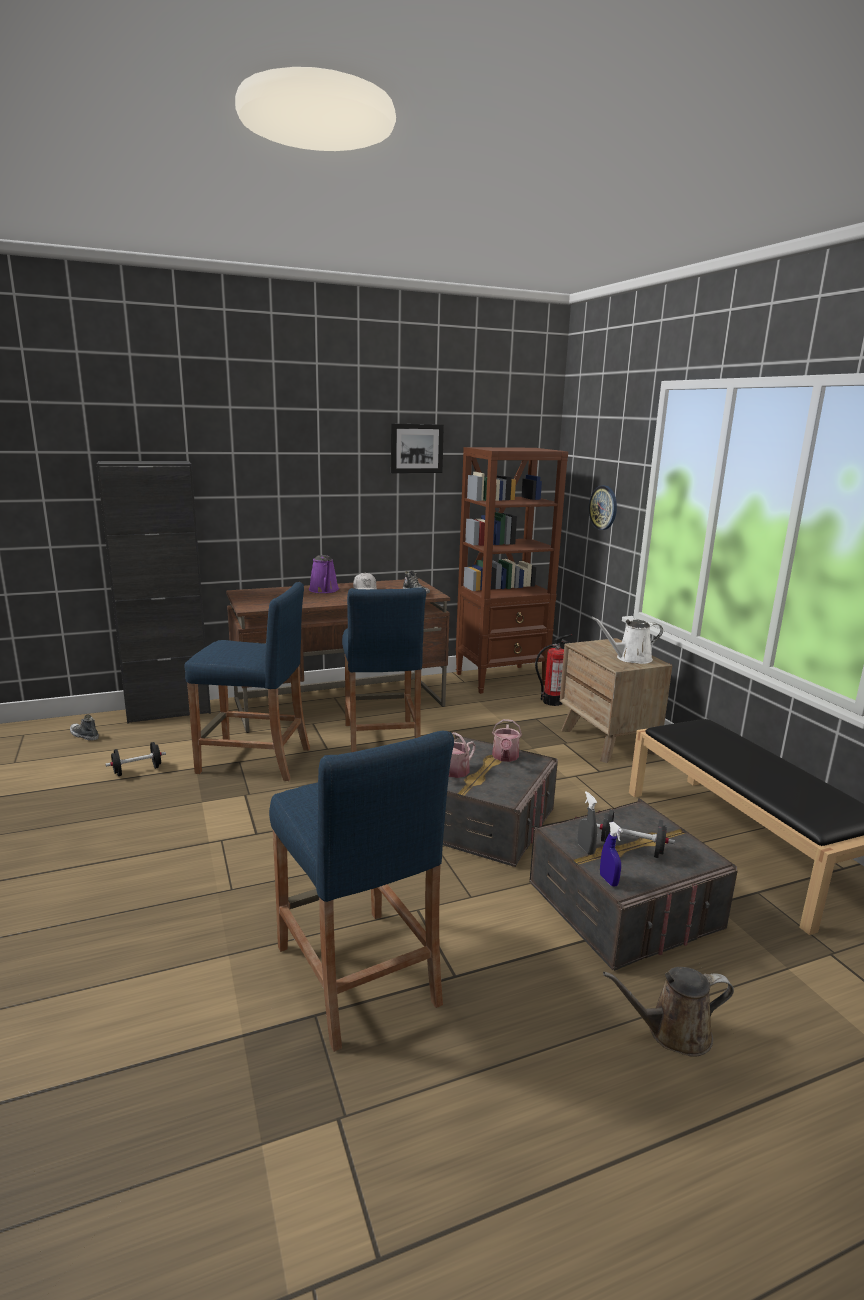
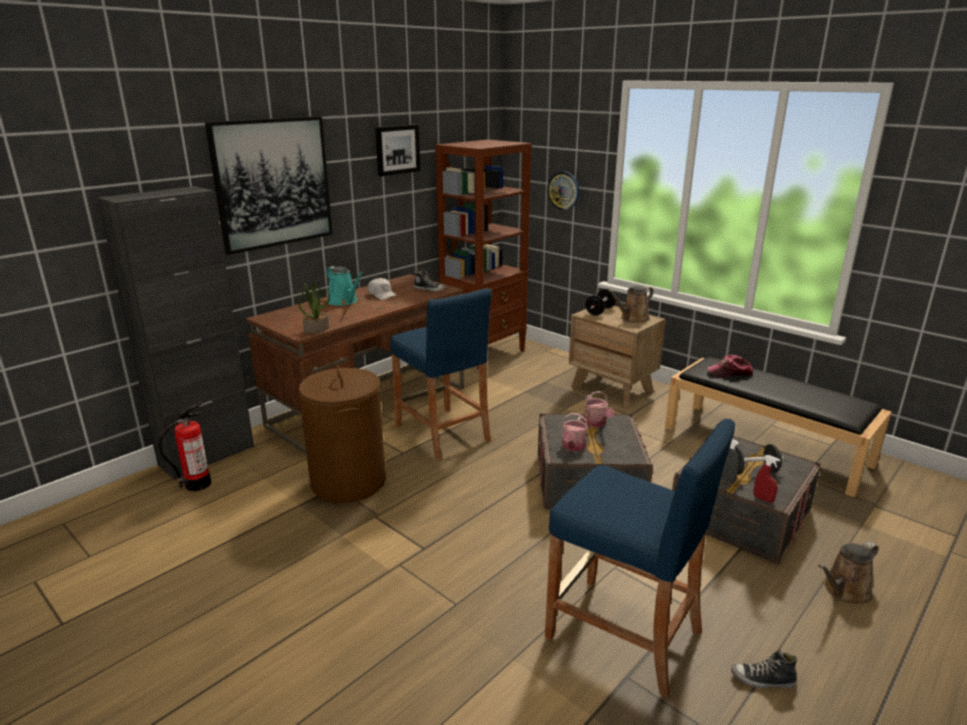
camera: 25 degrees left, 5 degrees up
shoe [70,714,99,741] -> shoe moved to [731,650,797,688]
black dumbbell [106,742,166,776] -> black dumbbell moved to [585,289,616,316]
blue stool [184,582,310,781] -> brown laundry basket [298,365,386,503]
purple watering can [309,555,339,593] -> turquoise watering can [327,266,363,306]
fire extinguisher [535,634,572,706] -> fire extinguisher moved to [158,402,211,491]
white watering can [592,617,663,664] -> brown watering can [608,286,654,323]
blue spray bottle [600,822,623,887] -> red spray bottle [754,455,780,503]
none -> picture [205,116,333,255]
none -> potted plant [299,282,330,333]
none -> cap [706,355,753,378]

